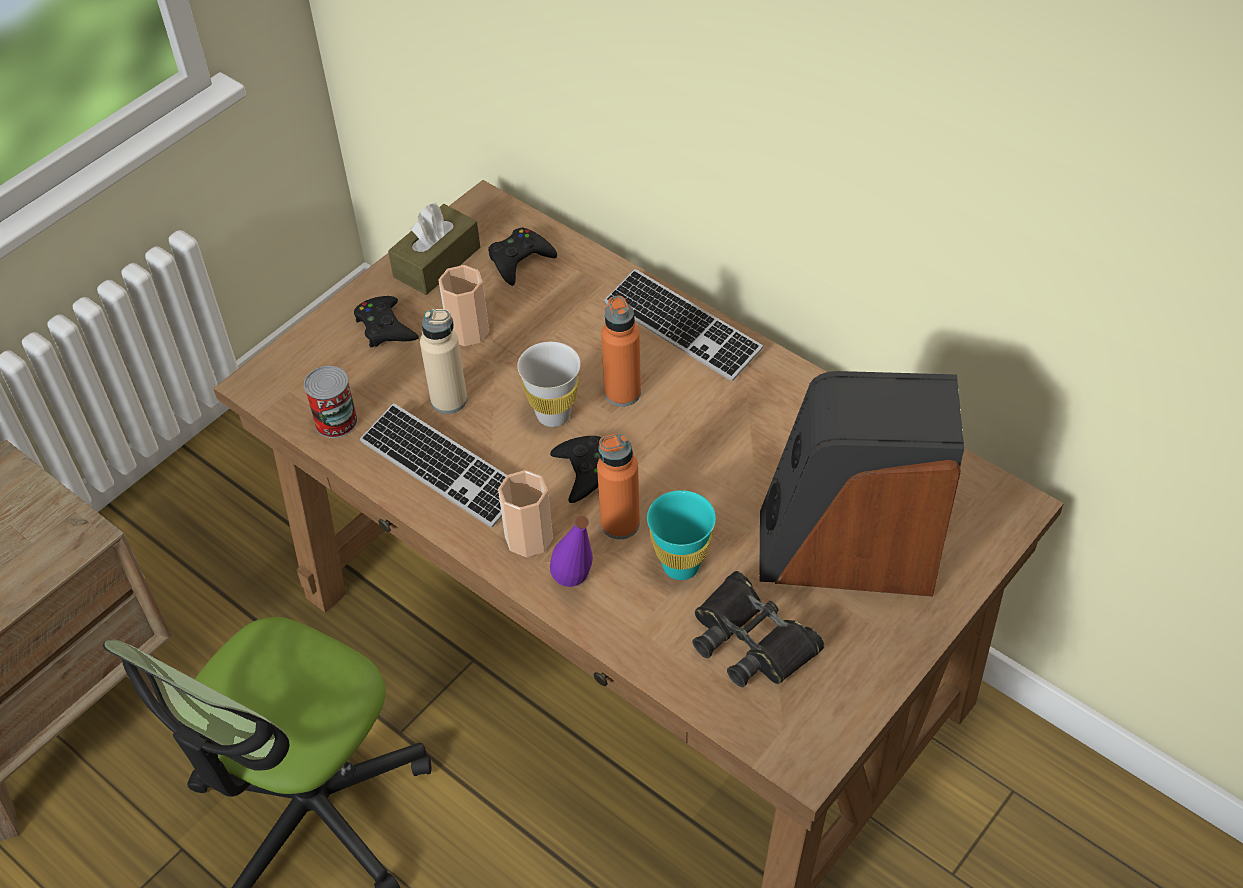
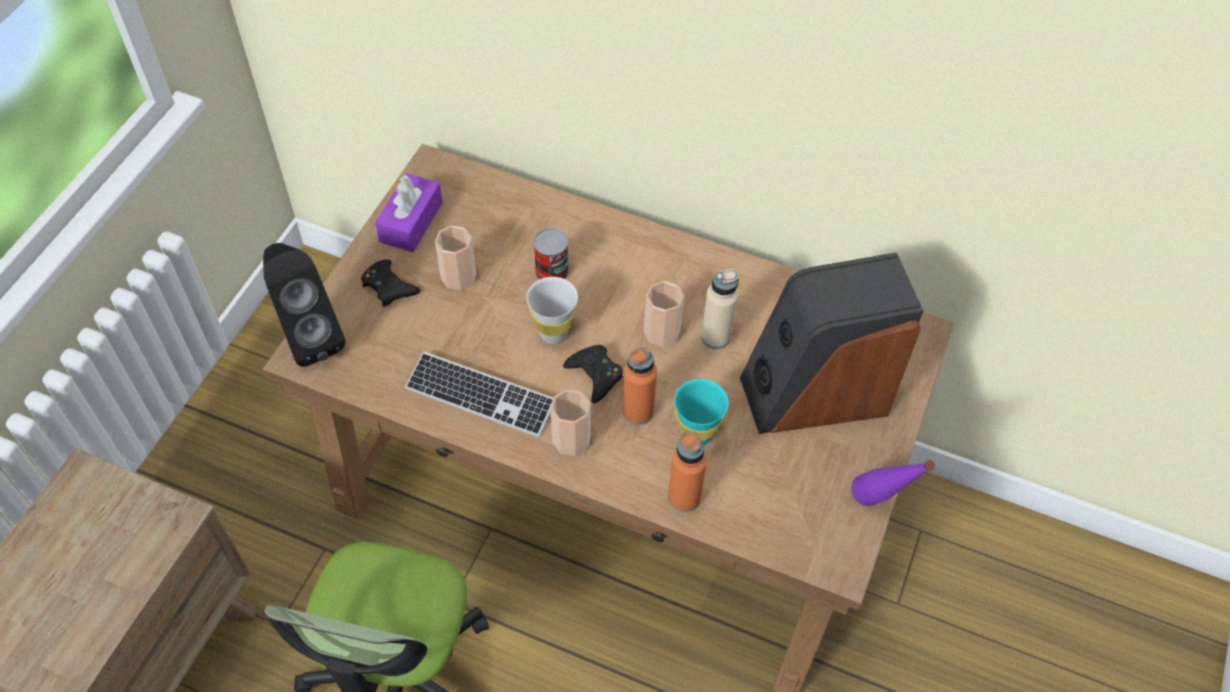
camera: 20 degrees left, 5 degrees up
can [304,366,358,438] -> can moved to [533,228,569,280]
brown tissue box [388,203,480,295] -> purple tissue box [375,173,442,252]
beige bottle [420,309,467,414] -> beige bottle moved to [701,269,739,349]
black game controller [488,228,557,286] -> none
purple bottle [550,516,593,587] -> purple bottle moved to [851,460,935,506]
orange bottle [601,295,641,406] -> orange bottle moved to [668,431,707,512]
keyboard [604,269,763,381] -> none
black binoculars [692,571,825,687] -> none
none -> black speaker [263,243,346,367]
none -> cup [644,281,684,347]

